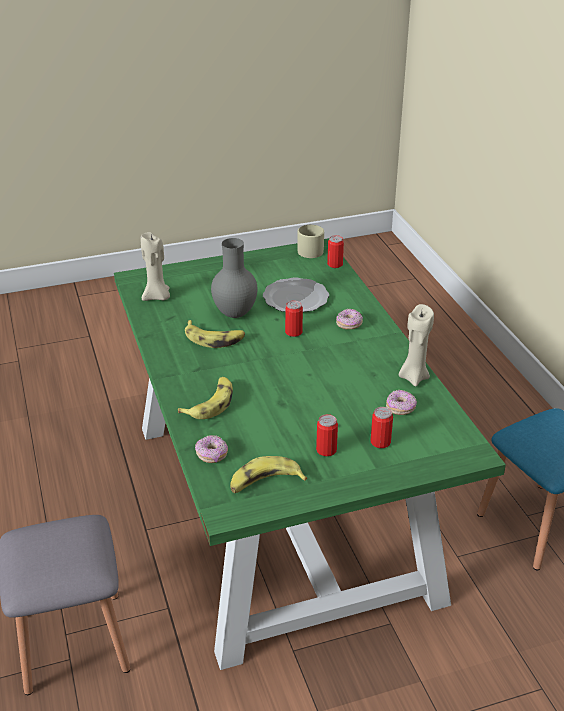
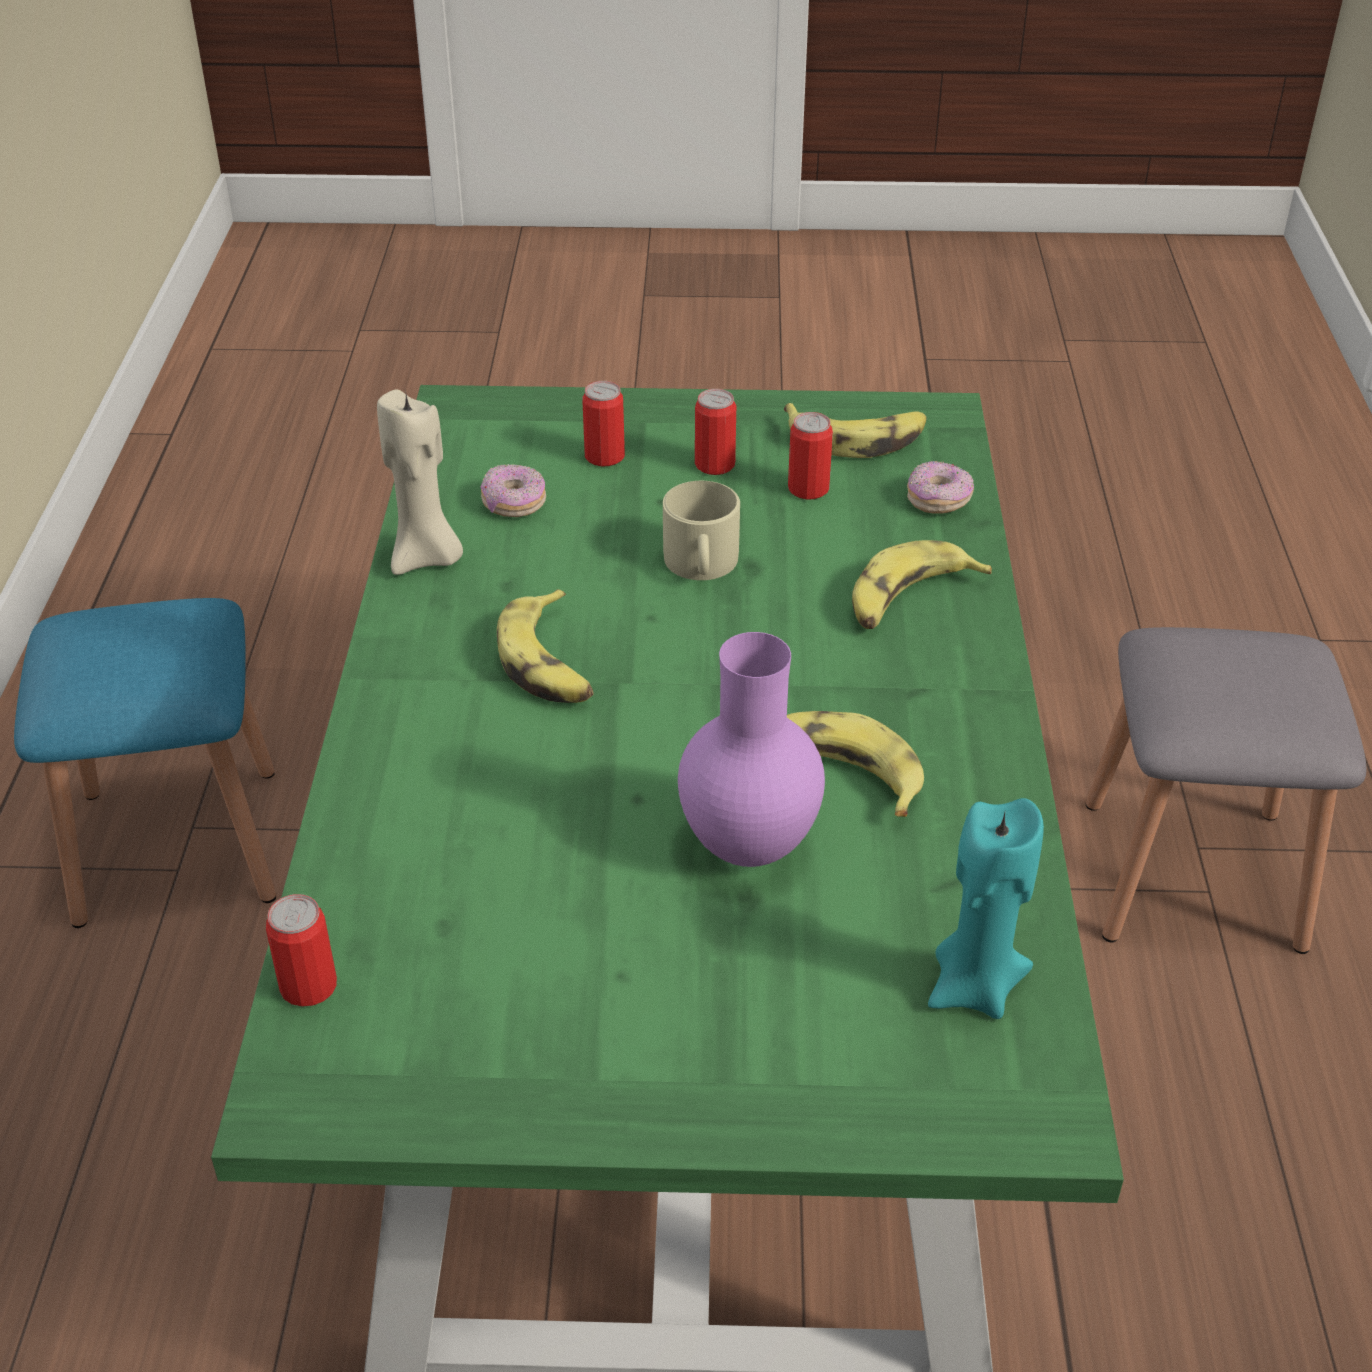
camera: 160 degrees left, 5 degrees up
beige candle [141,232,170,301] -> turquoise candle [928,798,1044,1019]
grey vase [211,238,258,318] -> purple vase [678,632,825,867]
plate [263,278,329,312] -> none
can [285,300,303,337] -> can moved to [788,412,833,500]
beige mug [297,225,324,258] -> beige mug moved to [663,481,740,580]
donut [336,309,363,329] -> none
none -> banana [497,589,594,703]

